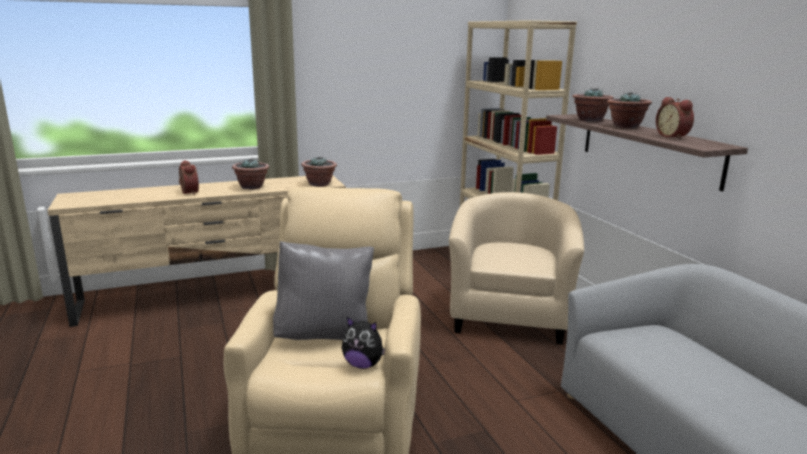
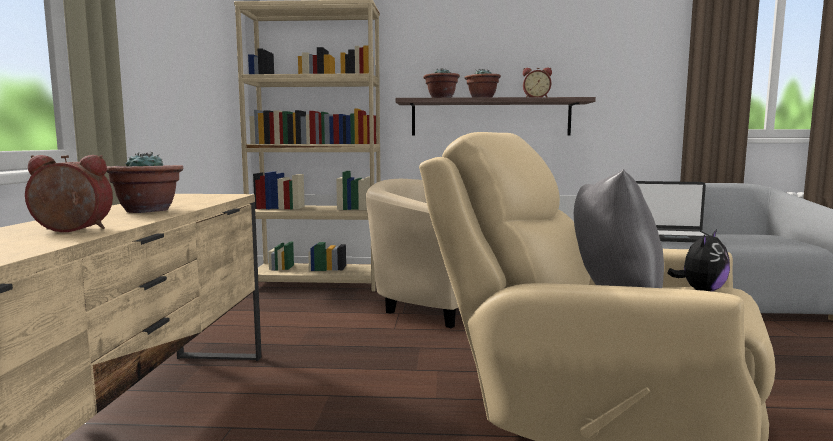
camera: 65 degrees left, 10 degrees down
potted plant [301,156,337,187] -> none
none -> laptop [636,181,710,242]

